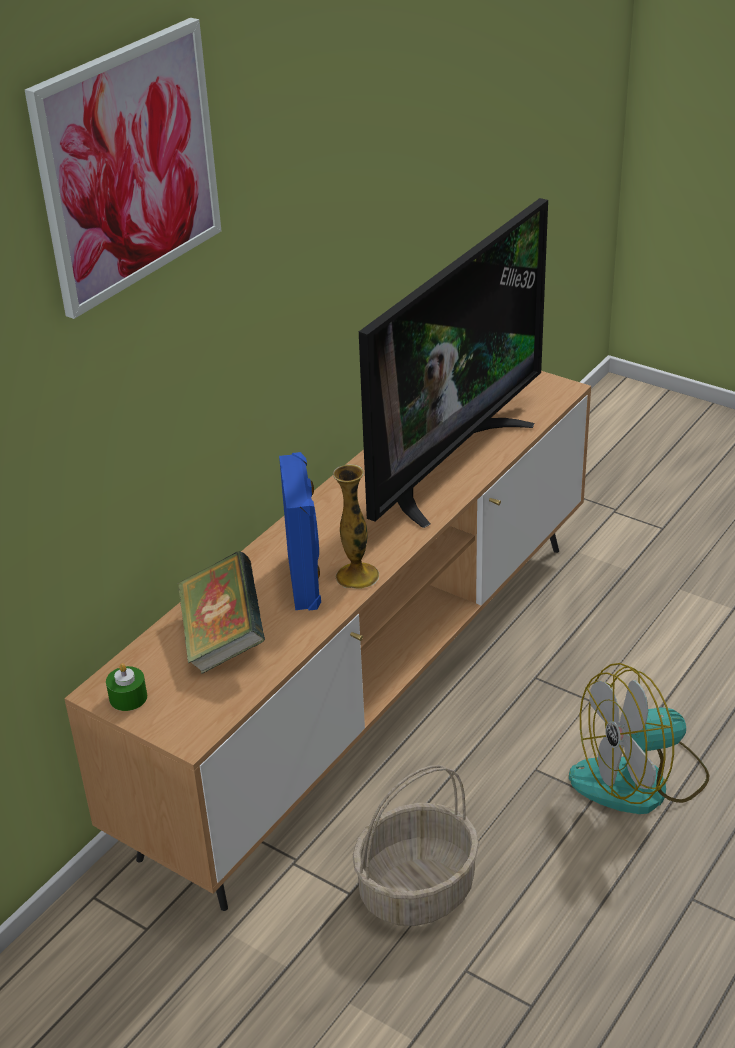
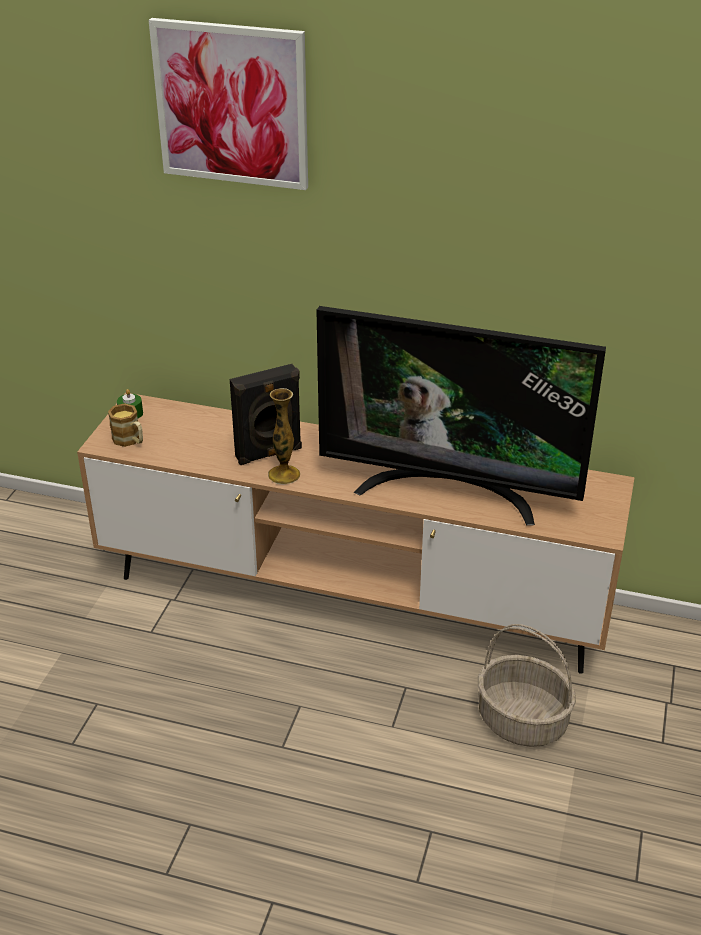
camera: 70 degrees right, 0 degrees up
book [177,551,265,674] -> none
blue speaker [279,452,321,610] -> black speaker [230,364,302,465]
basket [353,765,479,926] -> basket moved to [478,624,576,747]
fan [569,663,709,814] -> none
none -> mug [108,403,143,447]

